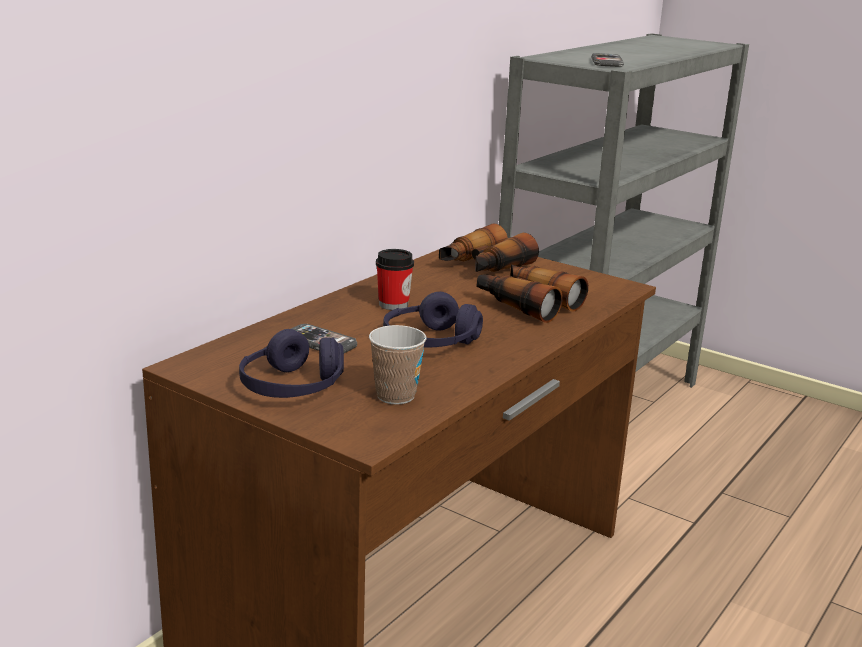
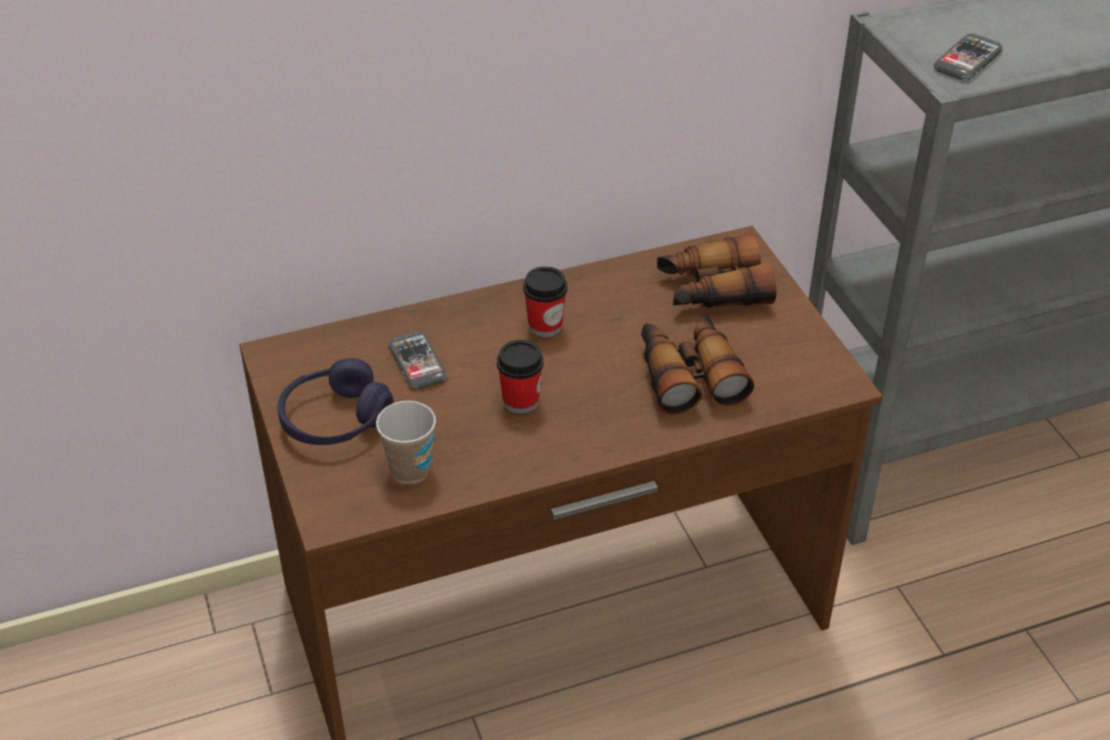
camera: 35 degrees right, 20 degrees up
purple headphones [383,292,483,348] -> cup [497,340,544,414]

